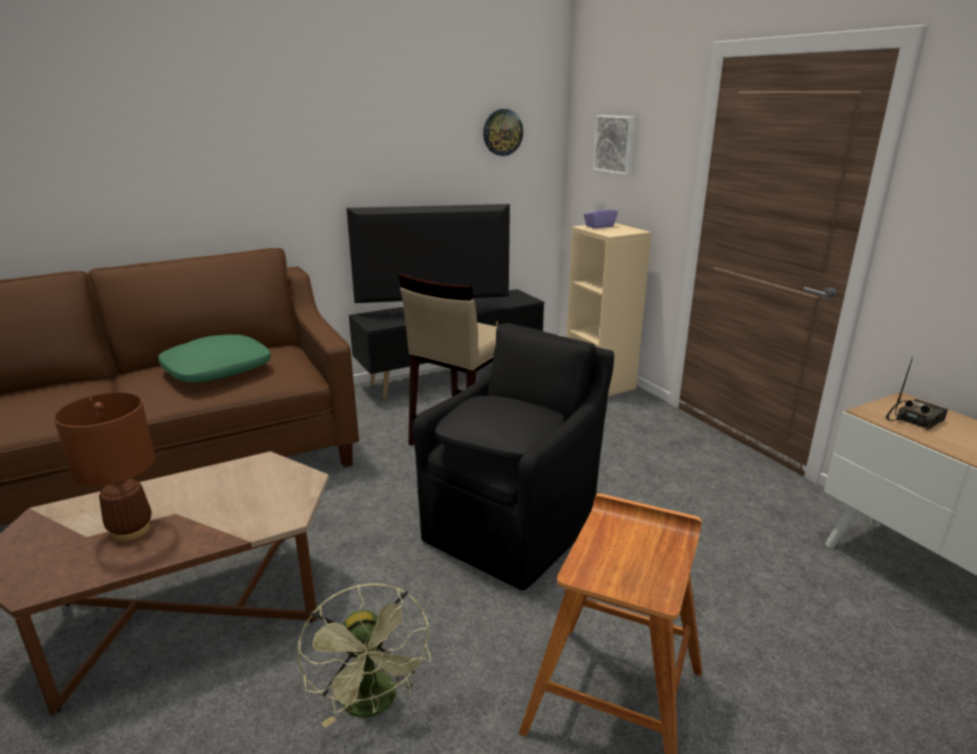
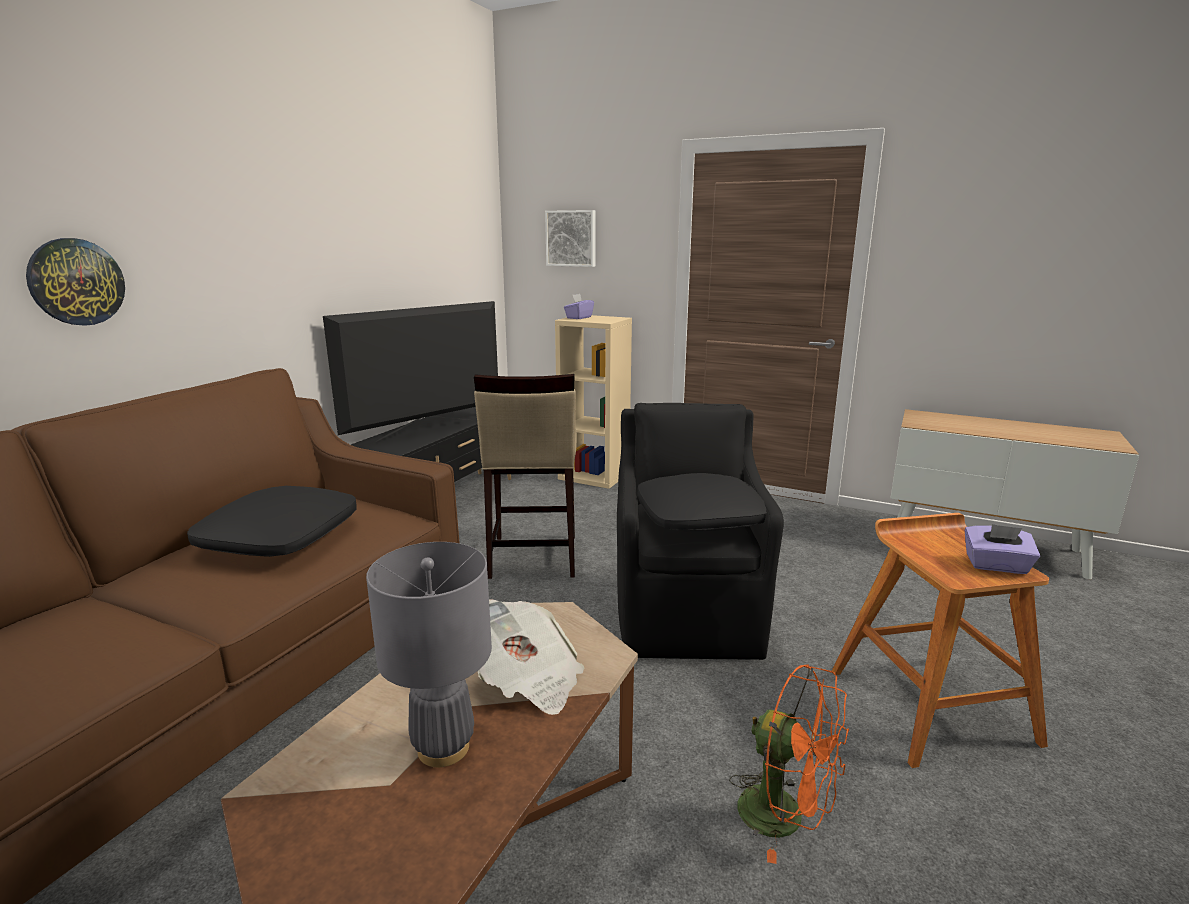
camera: 35 degrees left, 5 degrees down
brown table lamp [54,393,155,541] -> grey table lamp [366,542,492,767]
green pillow [158,334,271,382] -> black pillow [187,486,357,557]
green fan [297,584,431,728] -> orange fan [729,664,849,864]
wall clock [483,109,523,156] -> wall clock moved to [26,238,125,326]
radio [886,357,948,430] -> none
none -> newspaper [478,599,585,715]
none -> purple tissue box [965,524,1040,574]

